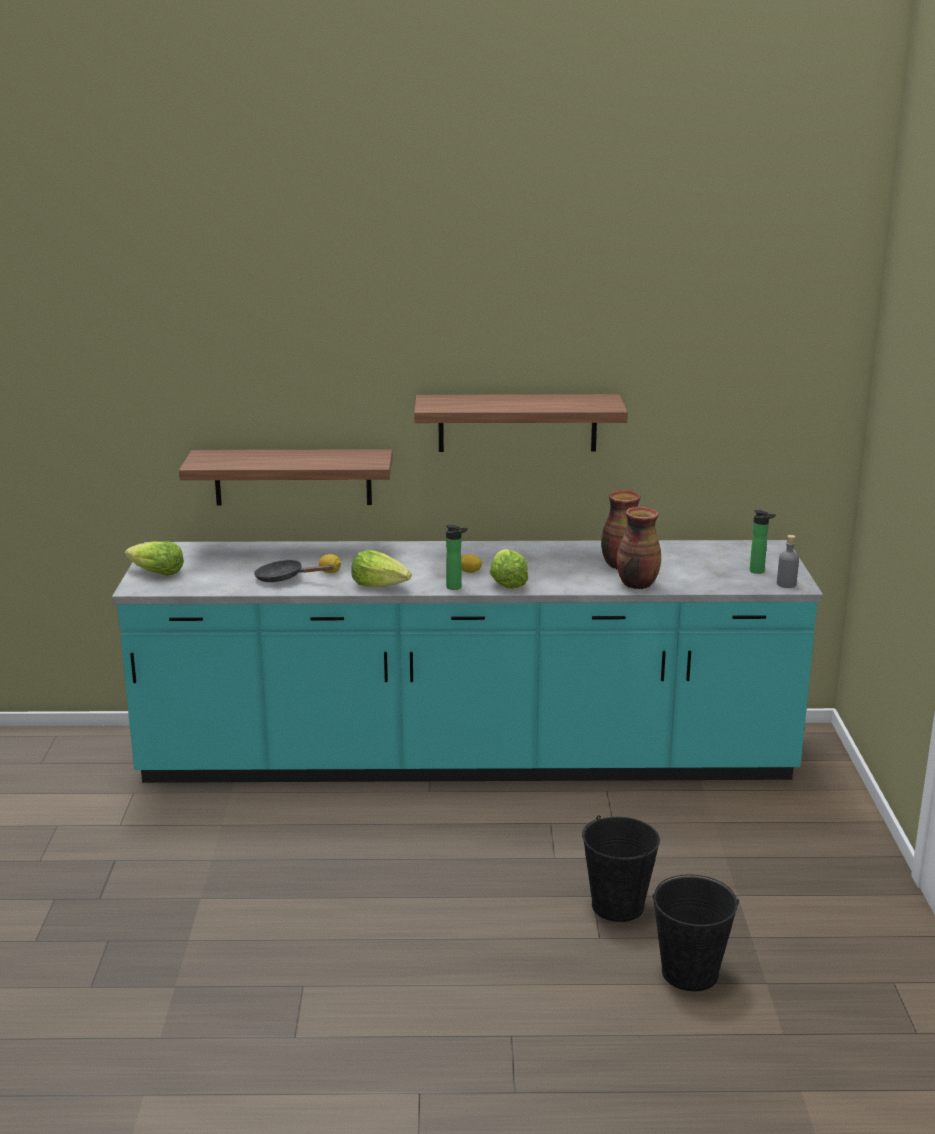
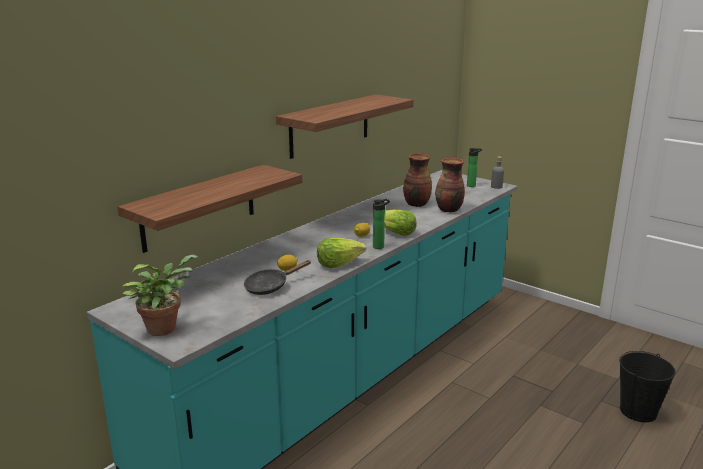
camera: 50 degrees left, 0 degrees up
lettuce [125,541,184,576] -> potted plant [122,255,197,336]
black bucket [582,815,660,922] -> none

